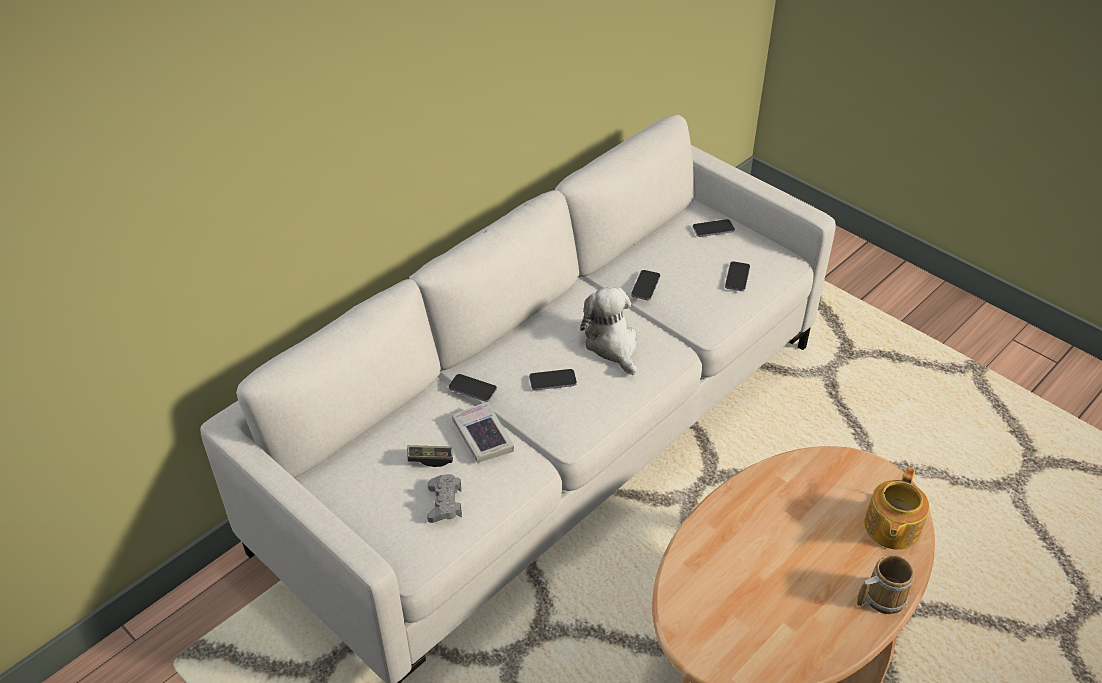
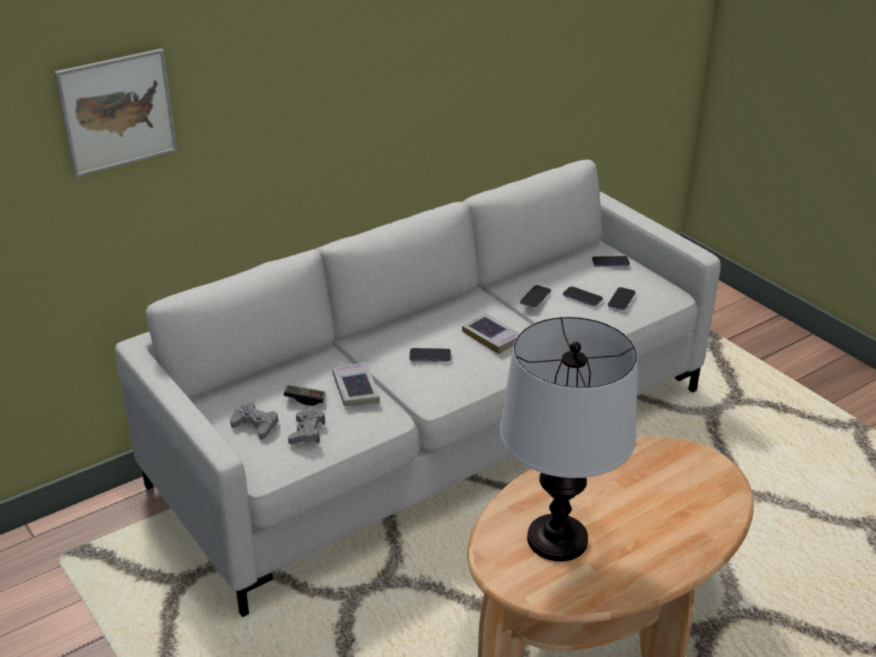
camera: 10 degrees right, 10 degrees down
phone [449,374,497,402] -> phone moved to [563,286,603,306]
plush toy [580,287,637,375] -> book [462,313,520,354]
mug [857,555,914,614] -> none
teapot [864,467,930,550] -> none
none -> picture [54,48,177,177]
none -> grey game controller [230,402,278,440]
none -> table lamp [500,317,638,561]

